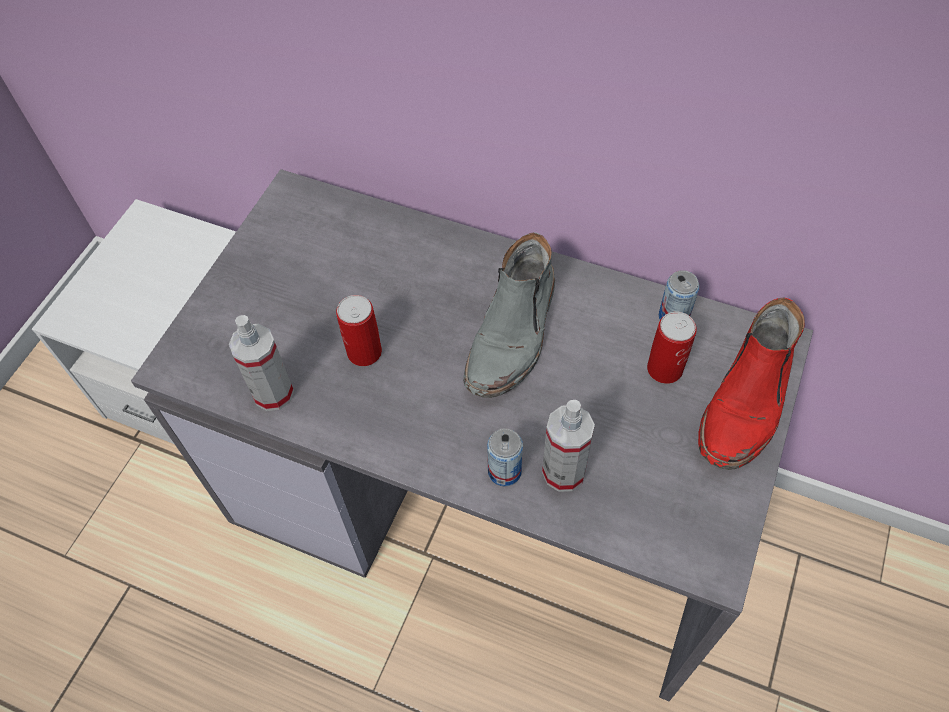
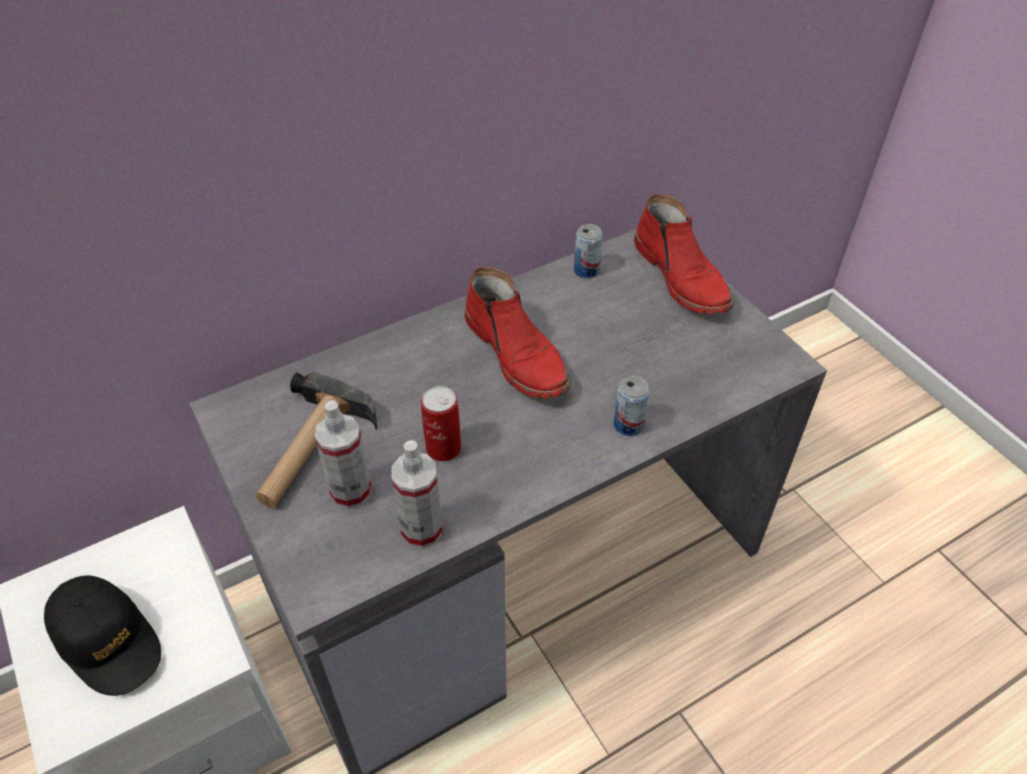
camera: 55 degrees left, 10 degrees down
grey boot [463,232,555,398] -> red boot [465,267,571,399]
spray bottle [542,400,595,492] -> spray bottle moved to [315,400,372,509]
can [647,312,697,384] -> none
none -> black cap [44,575,161,696]
none -> hammer [256,372,377,508]

